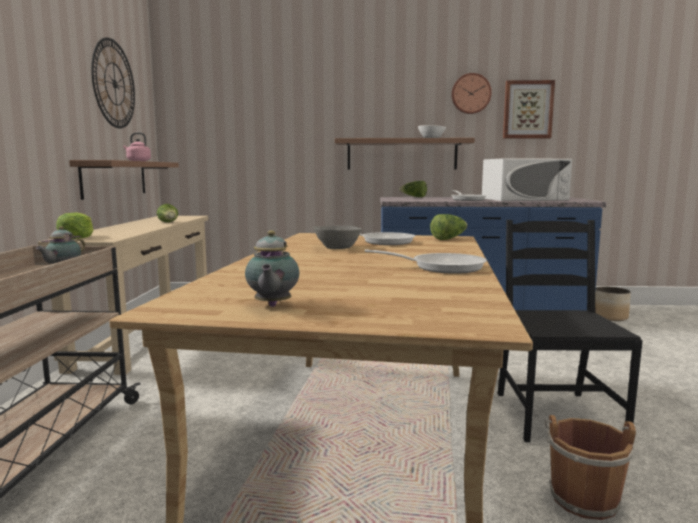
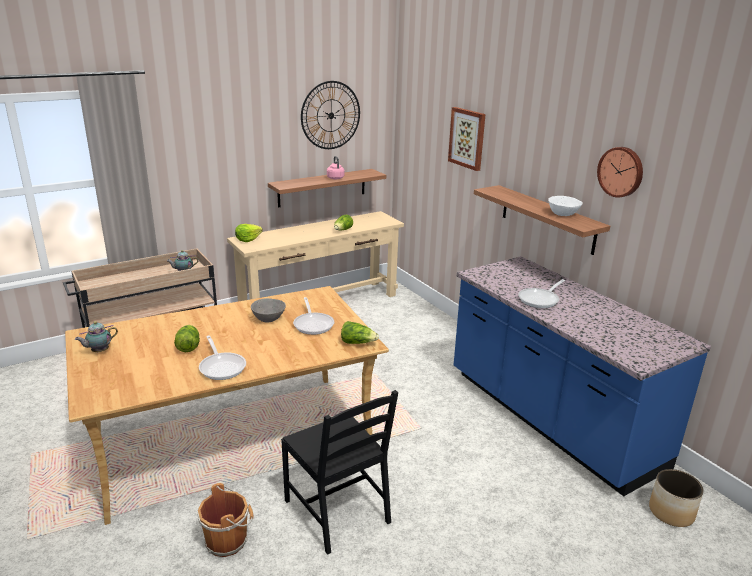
camera: 55 degrees right, 15 degrees up
lettuce [399,181,427,197] -> lettuce moved to [174,325,200,352]
white microwave [482,158,572,201] -> none
black chair [498,220,643,442] -> black chair turned 90 degrees clockwise [281,390,398,555]
picture [503,80,555,139] -> picture moved to [448,107,486,171]

